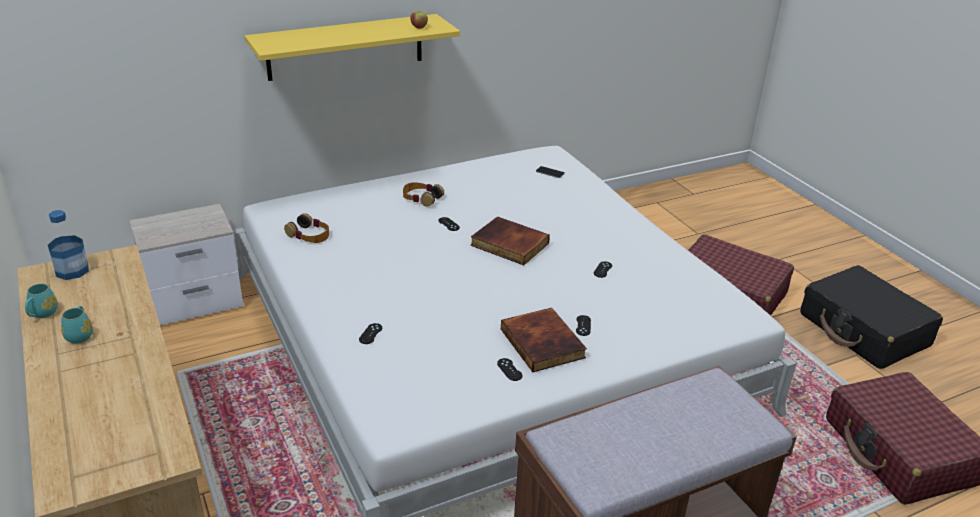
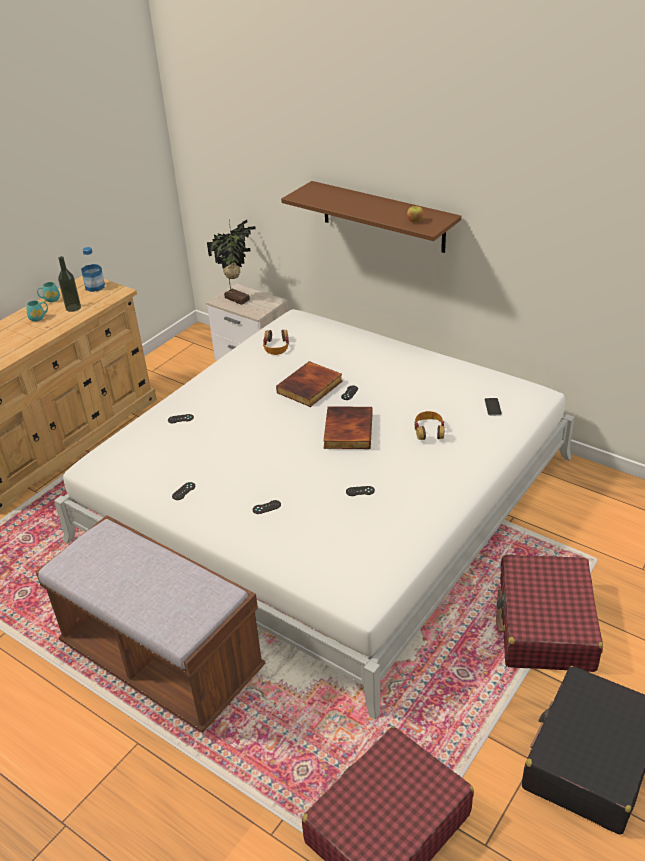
camera: 65 degrees right, 5 degrees up
yellow shelf [244,14,460,81] -> brown shelf [281,181,461,253]
headphones [403,182,444,207] -> headphones moved to [414,411,445,440]
book [501,308,587,372] -> book moved to [276,361,343,407]
none -> bottle [58,256,81,312]
none -> potted plant [207,220,256,305]

